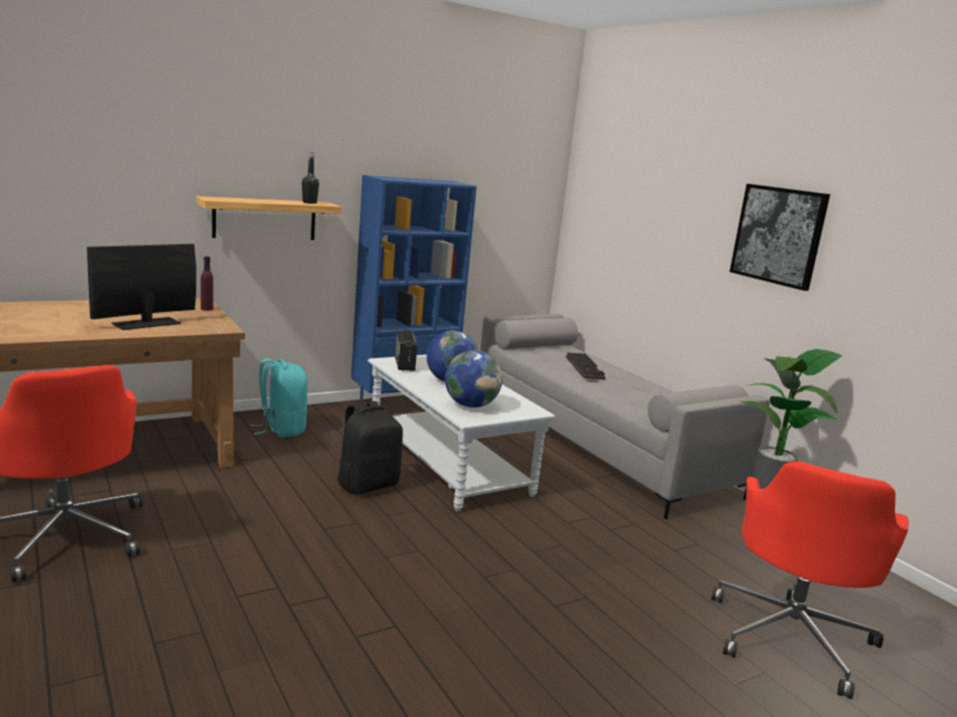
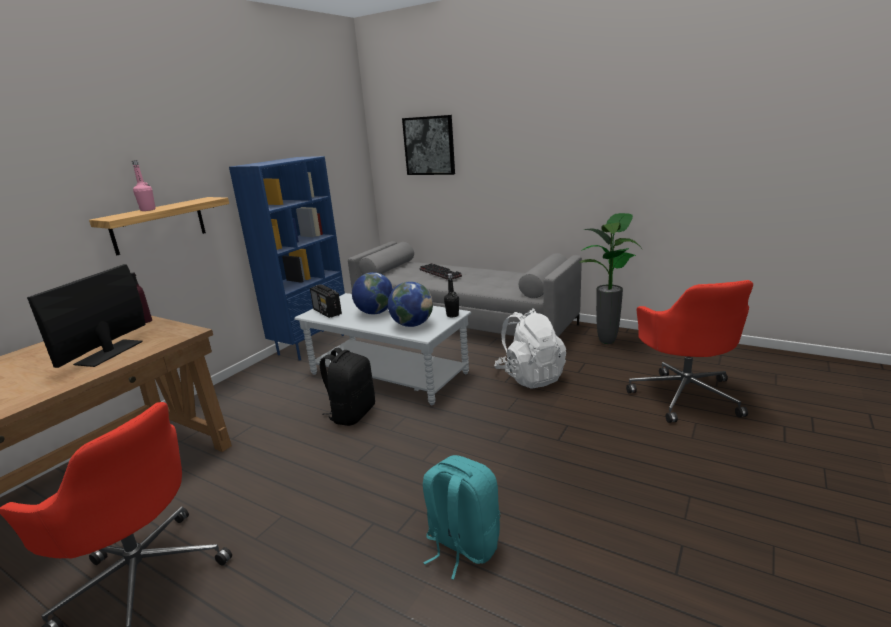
camera: 25 degrees left, 5 degrees up
turquoise backpack [250,358,308,438] -> turquoise backpack moved to [423,455,500,580]
black bottle [302,152,319,204] -> black bottle moved to [444,273,459,317]
picture [730,184,830,291] -> picture moved to [402,115,455,175]
none -> pink bottle [132,160,156,211]
none -> white backpack [494,308,566,388]

